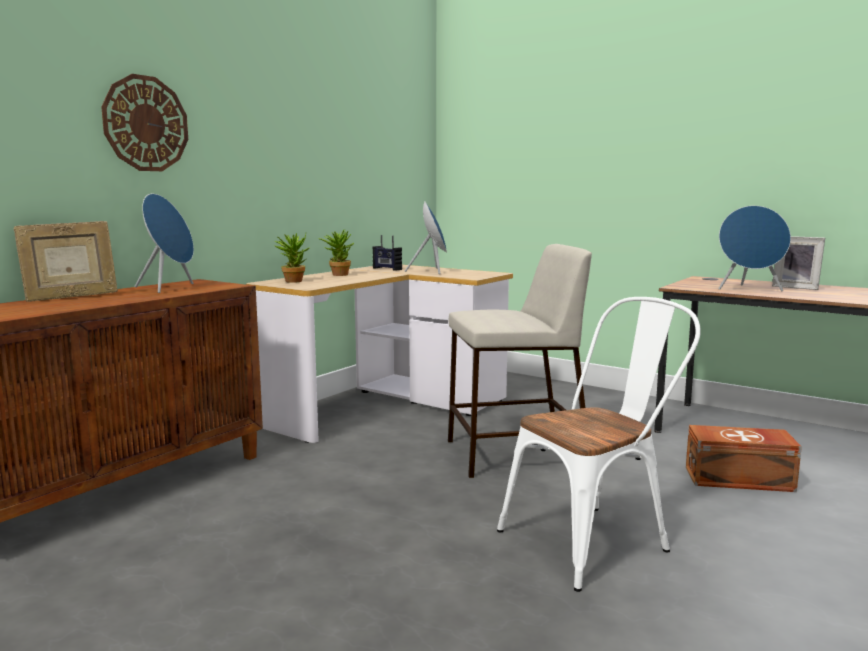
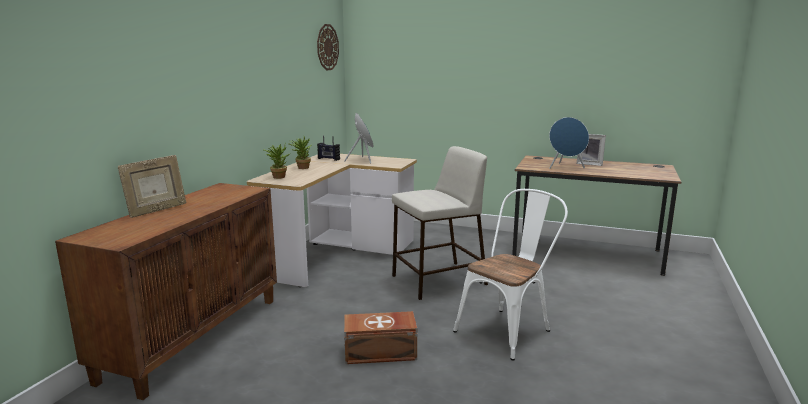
camera: 15 degrees left, 5 degrees up
wall clock [101,74,188,171] -> wall clock moved to [317,24,339,71]
blue speaker [135,194,194,293] -> none
brown storage box [686,425,802,492] -> brown storage box moved to [344,311,417,364]

